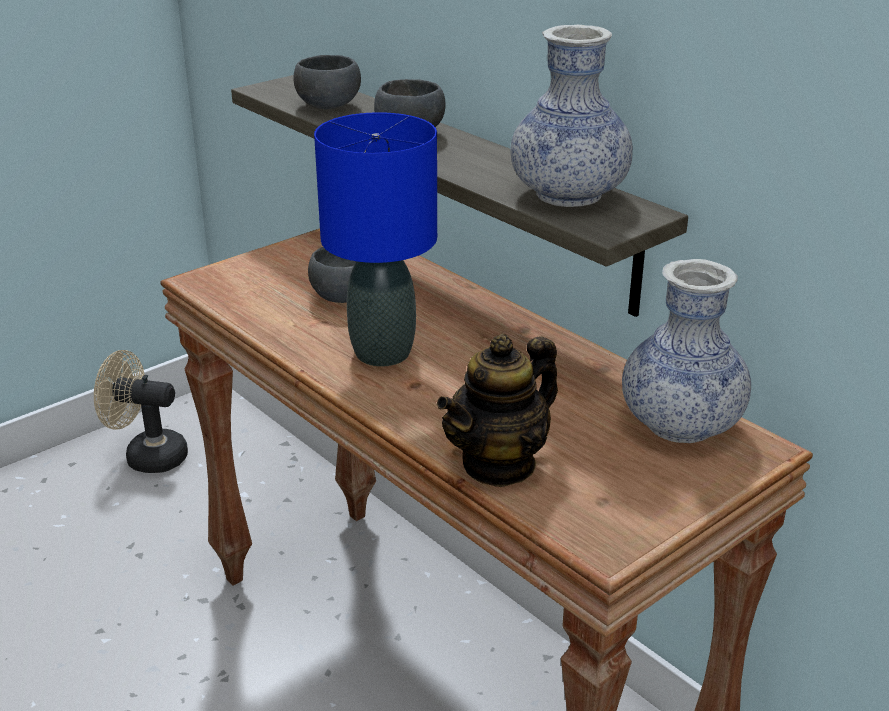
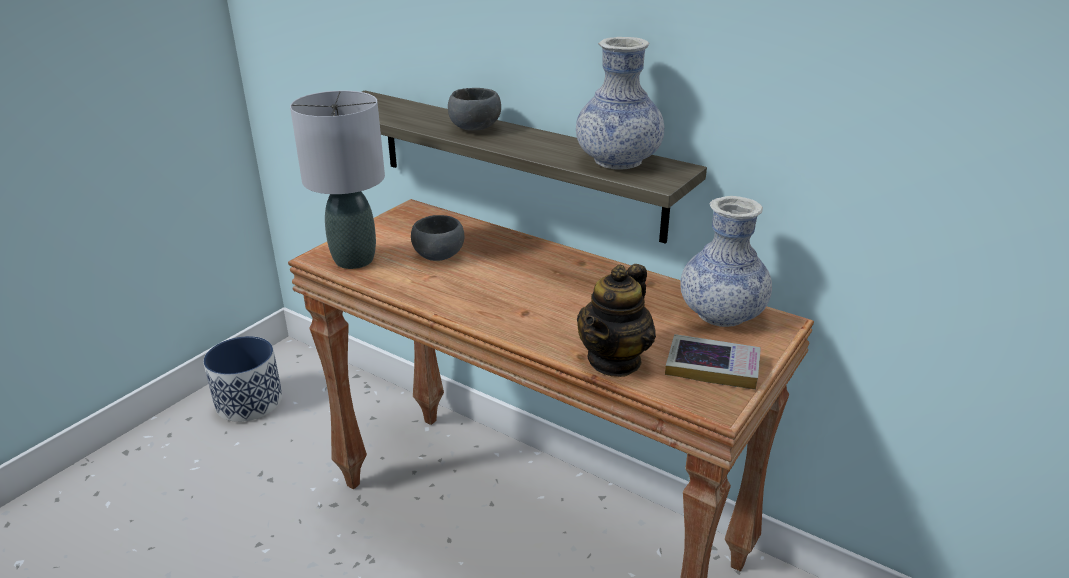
camera: 15 degrees left, 0 degrees up
beige fan [94,350,188,473] -> planter [203,336,282,422]
grey bowl [293,55,361,110] -> none
blue table lamp [314,112,437,366] -> none
none -> grey table lamp [290,91,385,269]
none -> book [665,334,761,390]

